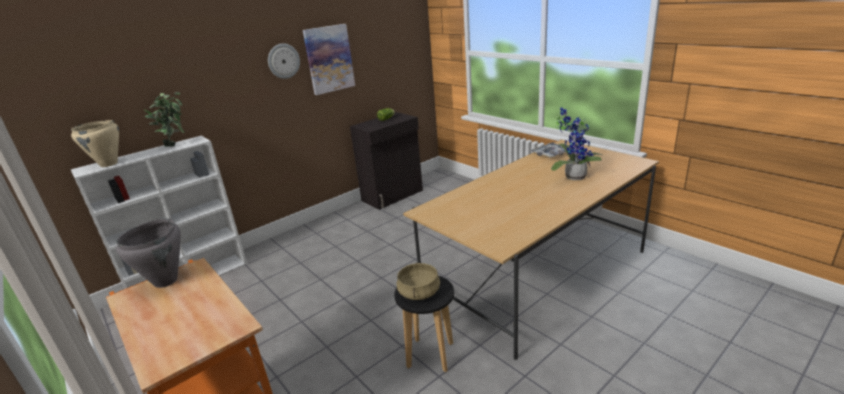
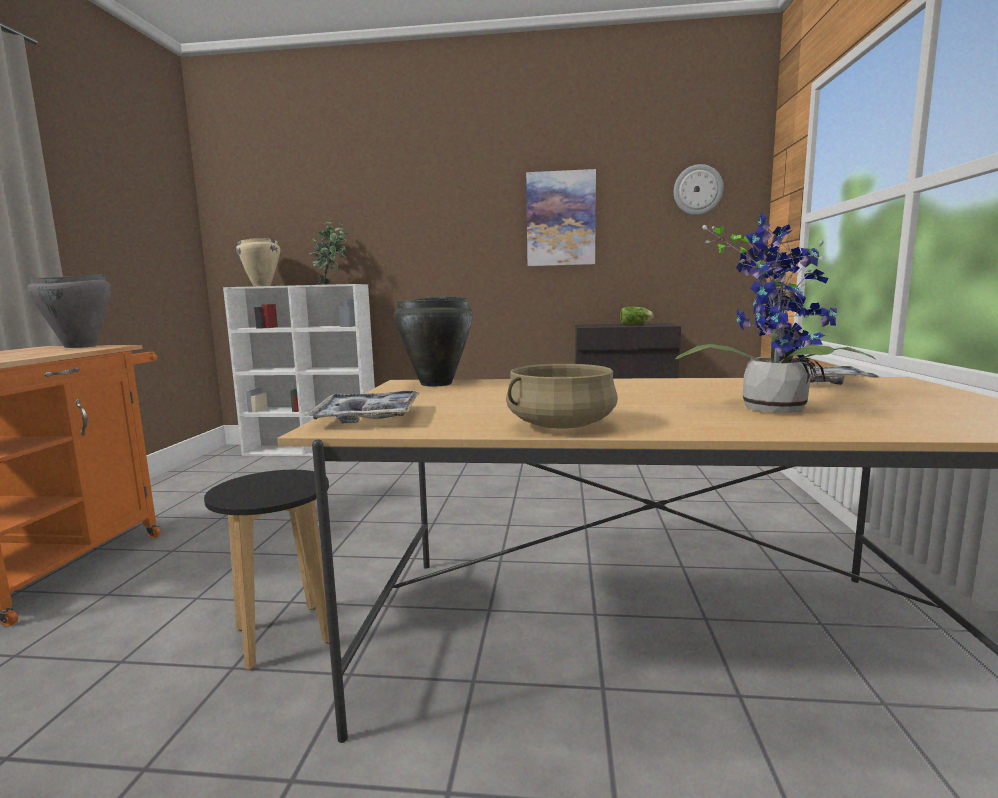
camera: 45 degrees right, 15 degrees down
wall clock [268,43,300,79] -> wall clock moved to [674,164,723,215]
beige cooking pot [397,262,440,300] -> beige cooking pot moved to [506,364,618,428]
none -> tray [304,391,420,424]
none -> black cooking pot [394,296,473,387]

